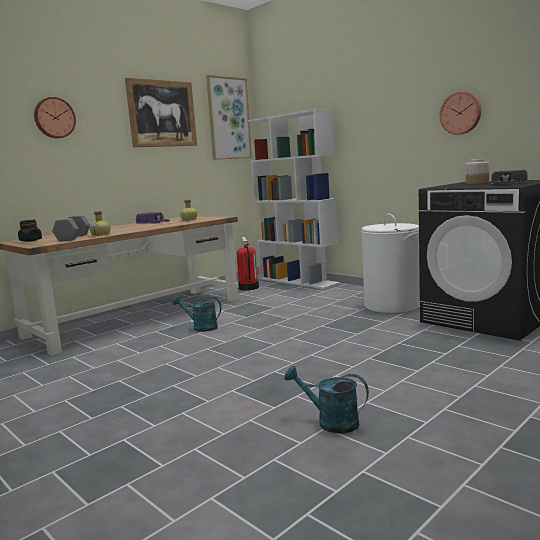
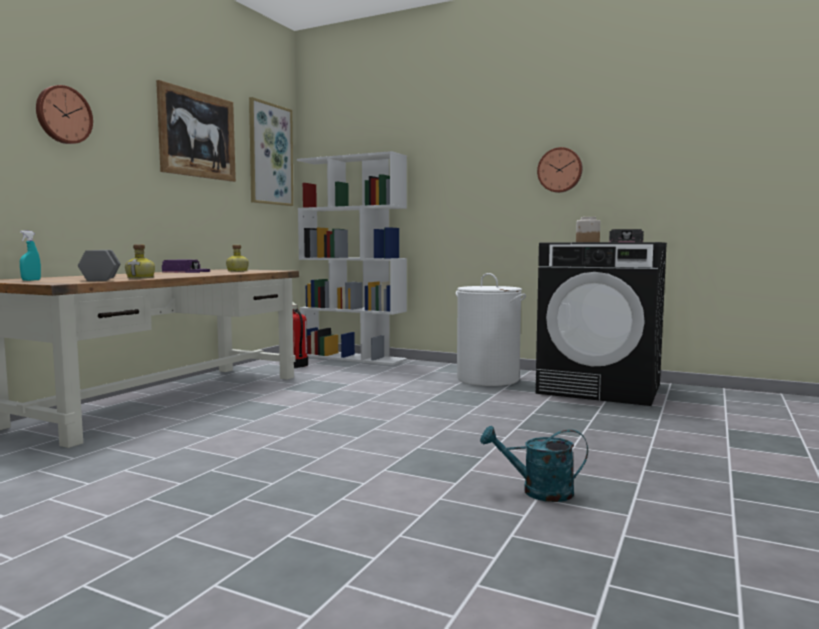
camera: 20 degrees left, 5 degrees down
black jar [18,220,42,242] -> turquoise spray bottle [20,231,41,281]
turquoise watering can [172,296,221,332] -> none

